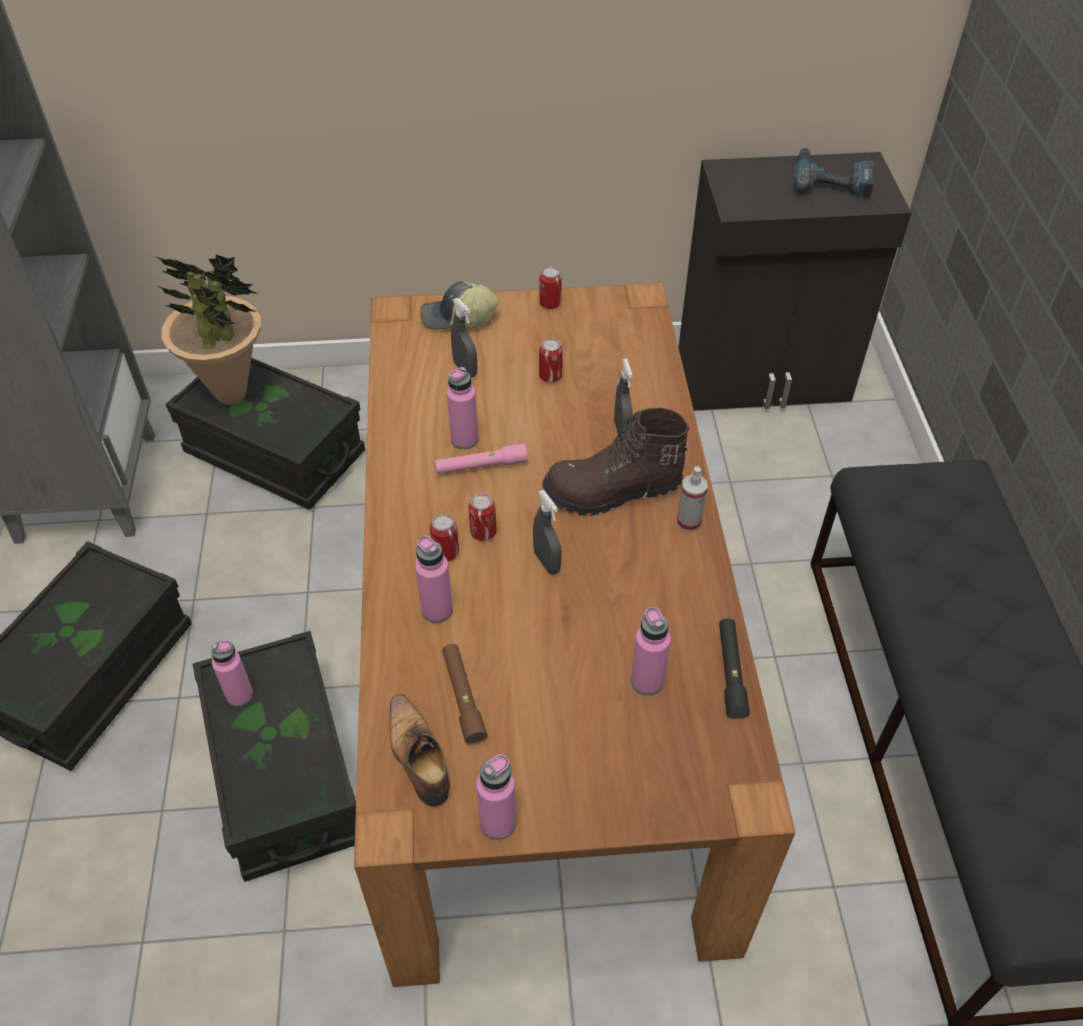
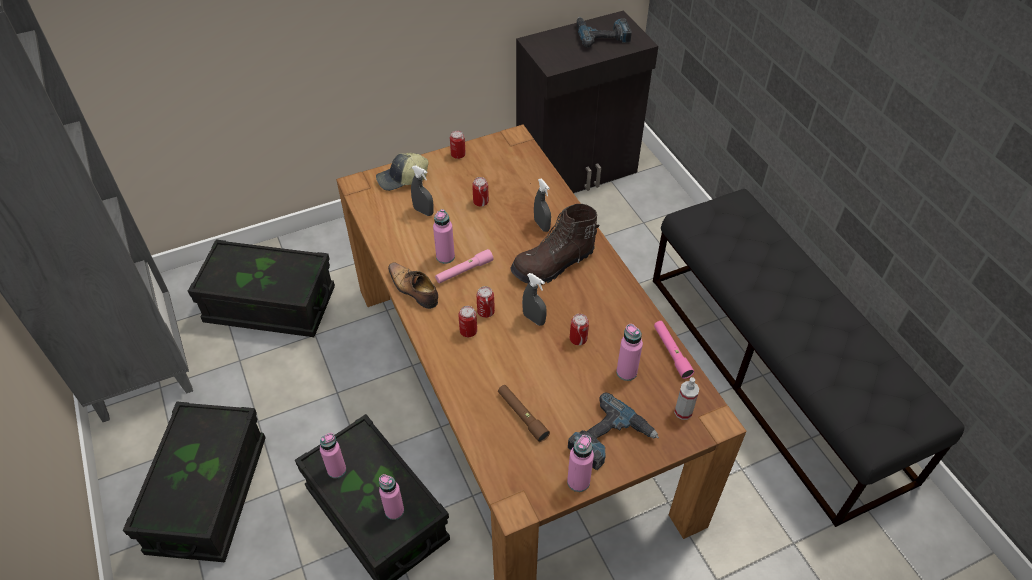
camera: 20 degrees left, 0 degrees up
potted plant [154,255,261,405] -> none
shoe [389,694,450,807] -> shoe moved to [388,262,438,309]
pink bottle [415,536,453,623] -> pink bottle moved to [379,474,404,520]
spray bottle [677,466,708,532] -> spray bottle moved to [674,377,699,420]
black flashlight [719,618,750,719] -> pink flashlight [654,321,694,379]
none -> power drill [568,393,659,470]
none -> can [570,314,589,345]

